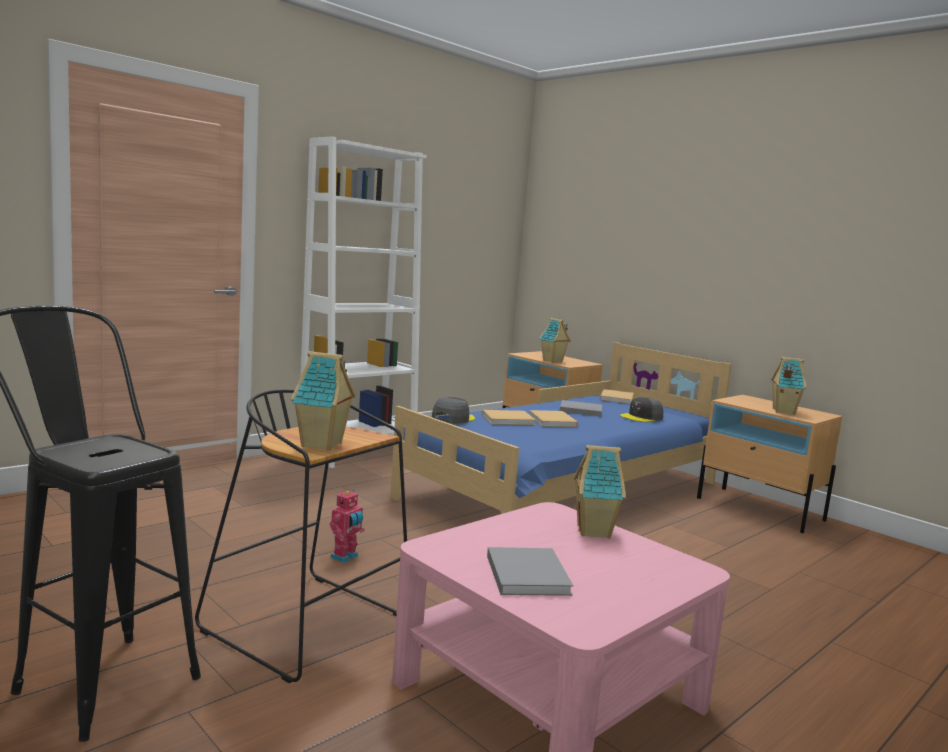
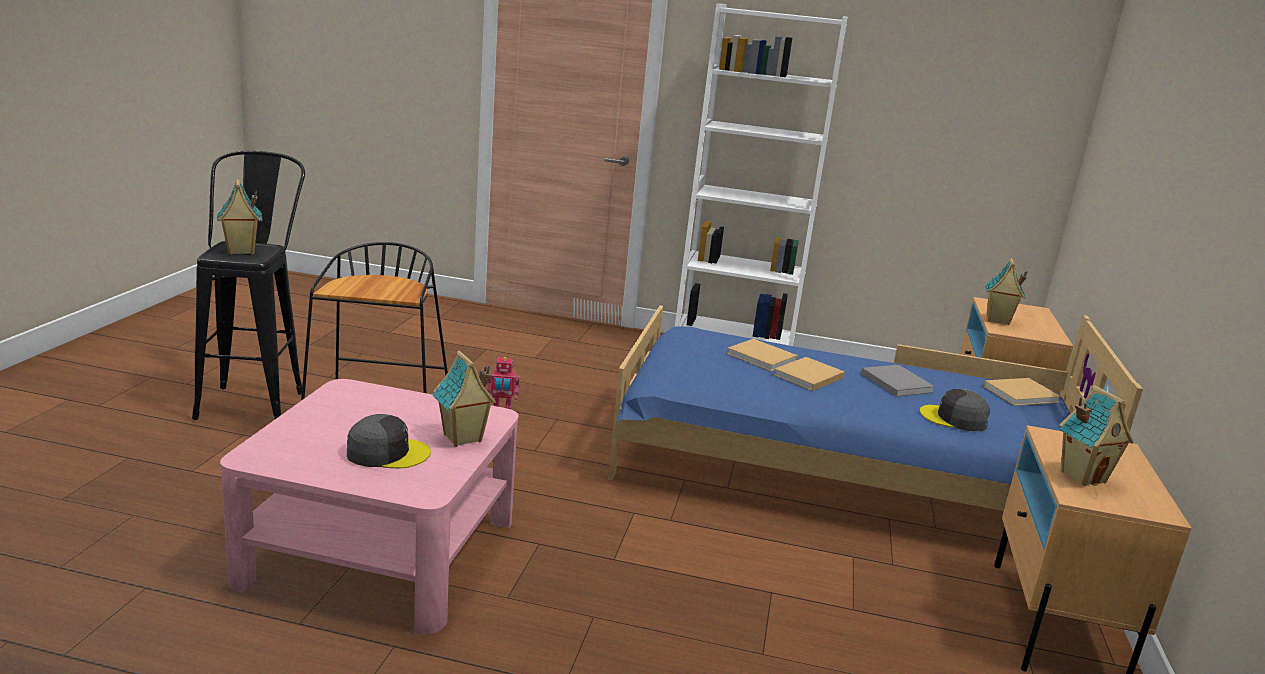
camera: 55 degrees right, 10 degrees up
toy house [291,351,356,451] -> toy house moved to [217,179,262,255]
grey cap [432,397,475,424] -> grey cap moved to [347,414,431,469]
grey book [487,547,573,596] -> none

